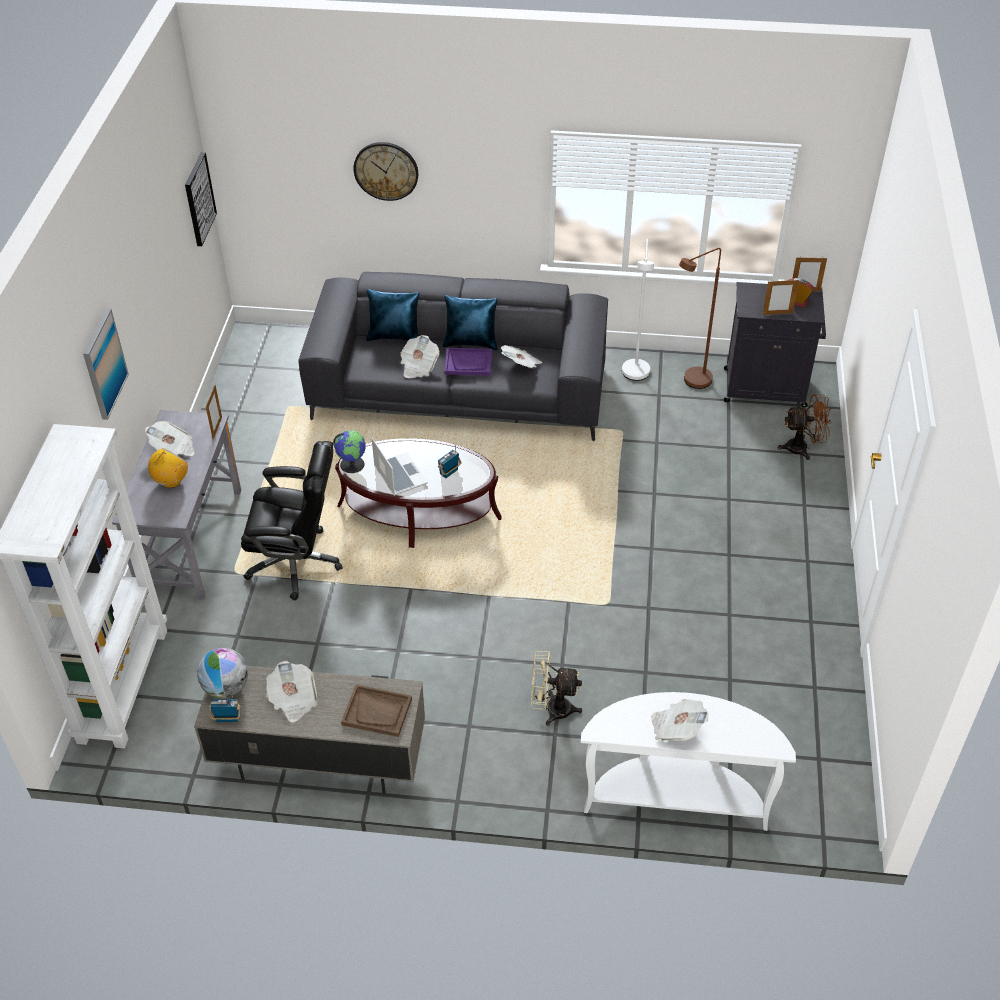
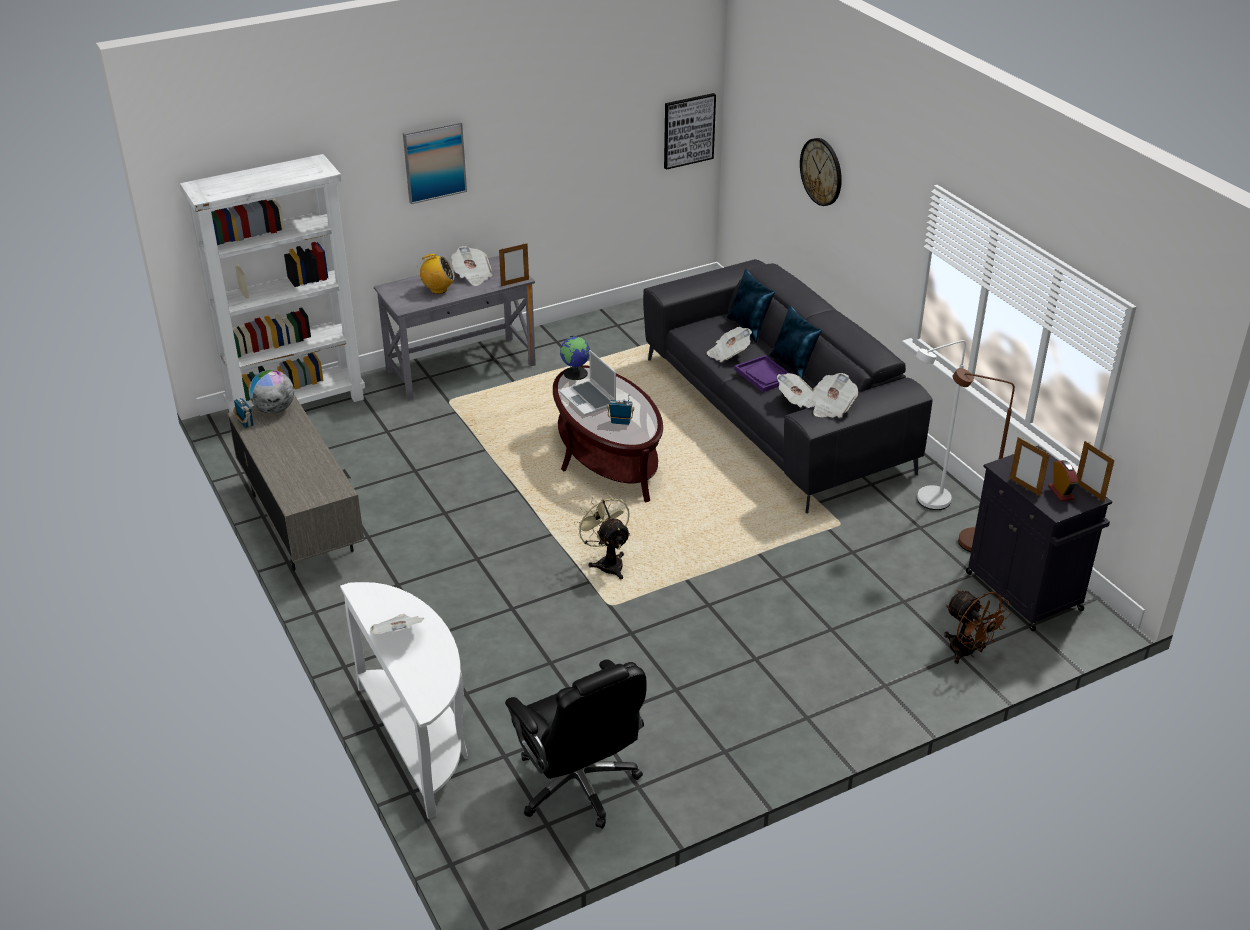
camera: 55 degrees right, 10 degrees down
black office chair [241,441,343,600] -> black office chair moved to [505,659,647,829]
newspaper [266,661,318,722] -> newspaper moved to [812,373,858,418]
brown tray [341,685,412,737] -> none
laptop [372,437,428,496] -> laptop turned 120 degrees clockwise [559,350,616,416]
beige fan [531,651,582,726] -> beige fan moved to [574,493,631,579]

